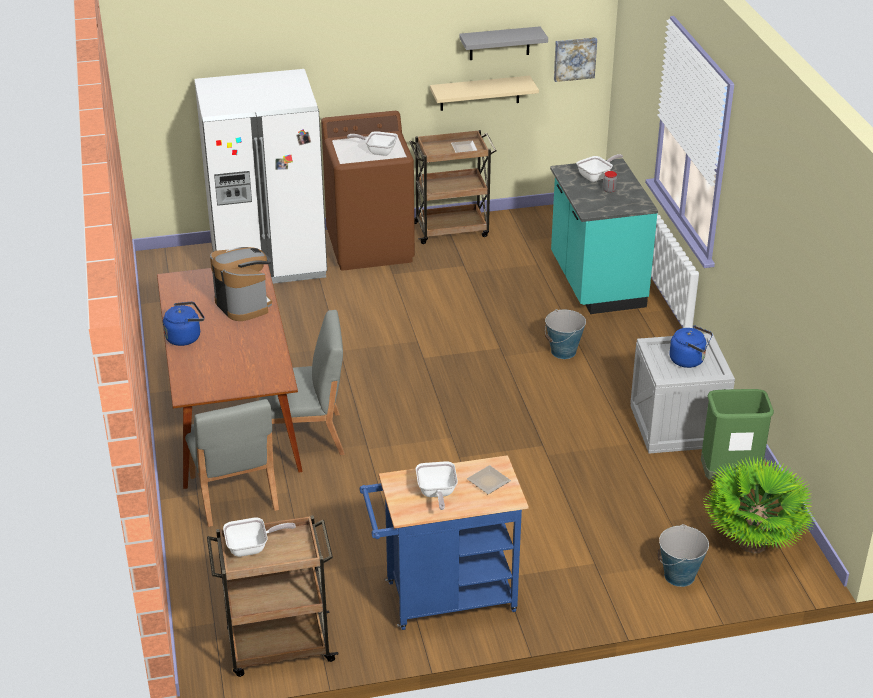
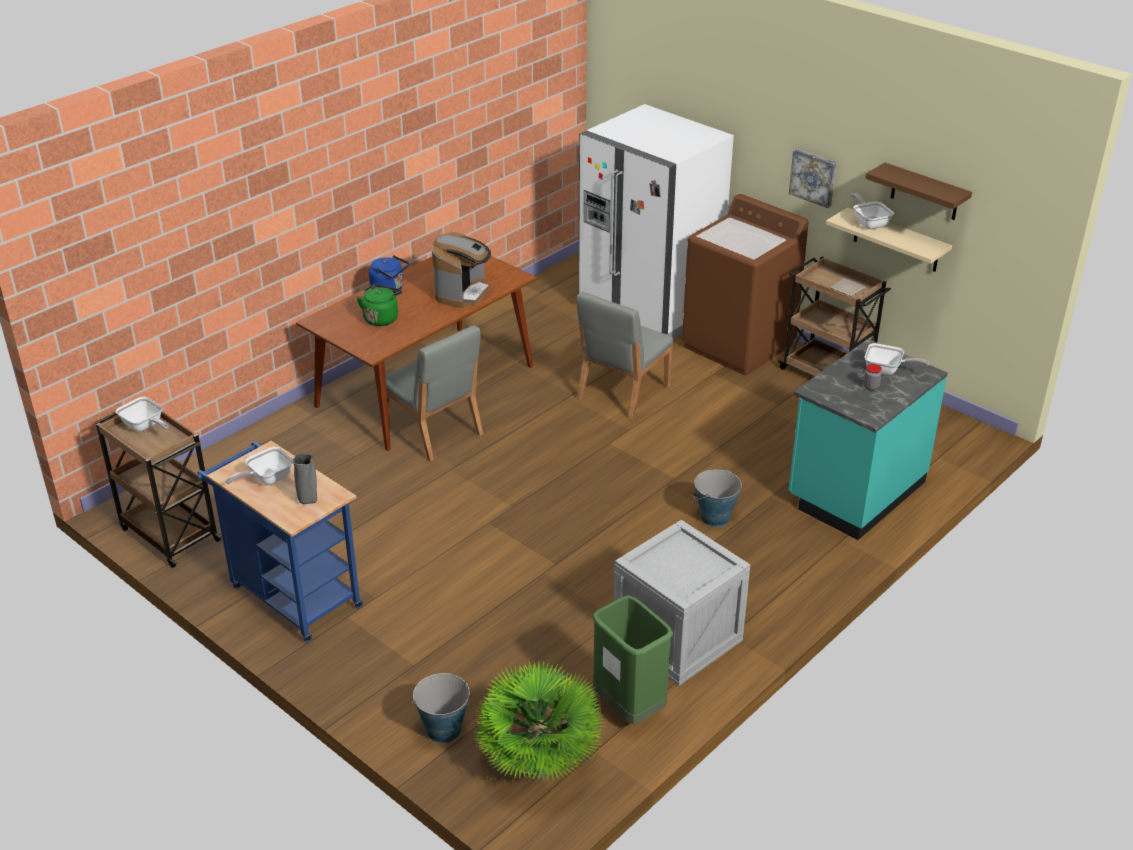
camera: 55 degrees right, 0 degrees up
grey chair [185,399,279,527] -> grey chair moved to [576,292,673,420]
frying pan [347,131,398,156] -> frying pan moved to [851,193,894,229]
grey shelf [459,26,548,60] -> brown shelf [865,163,972,220]
plate [467,465,511,494] -> grey vase [292,453,317,504]
picture [554,37,597,82] -> picture moved to [789,149,837,208]
blue kettle [669,325,713,368] -> none
none -> green kettle [356,284,402,326]

